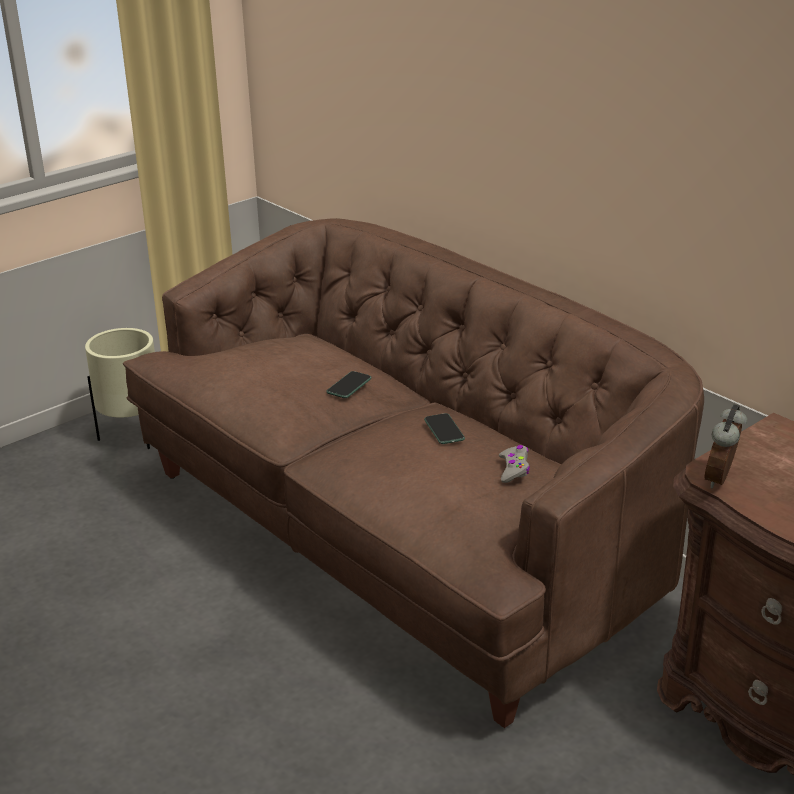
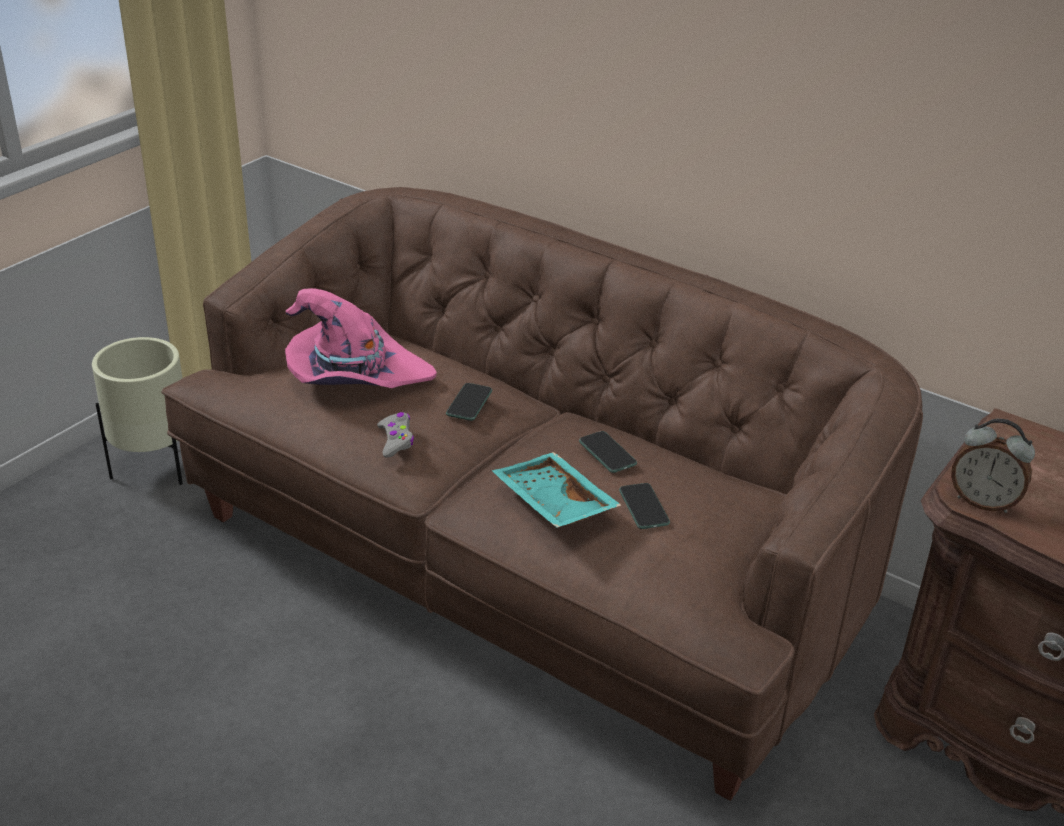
camera: 15 degrees left, 5 degrees up
grey game controller [499,445,530,483] -> grey game controller moved to [377,412,414,458]
alarm clock [704,404,747,489] -> alarm clock turned 75 degrees counterclockwise [951,419,1035,513]
none -> pink hat [285,288,437,388]
none -> turquoise tray [492,452,621,528]
none -> phone [619,483,670,529]

